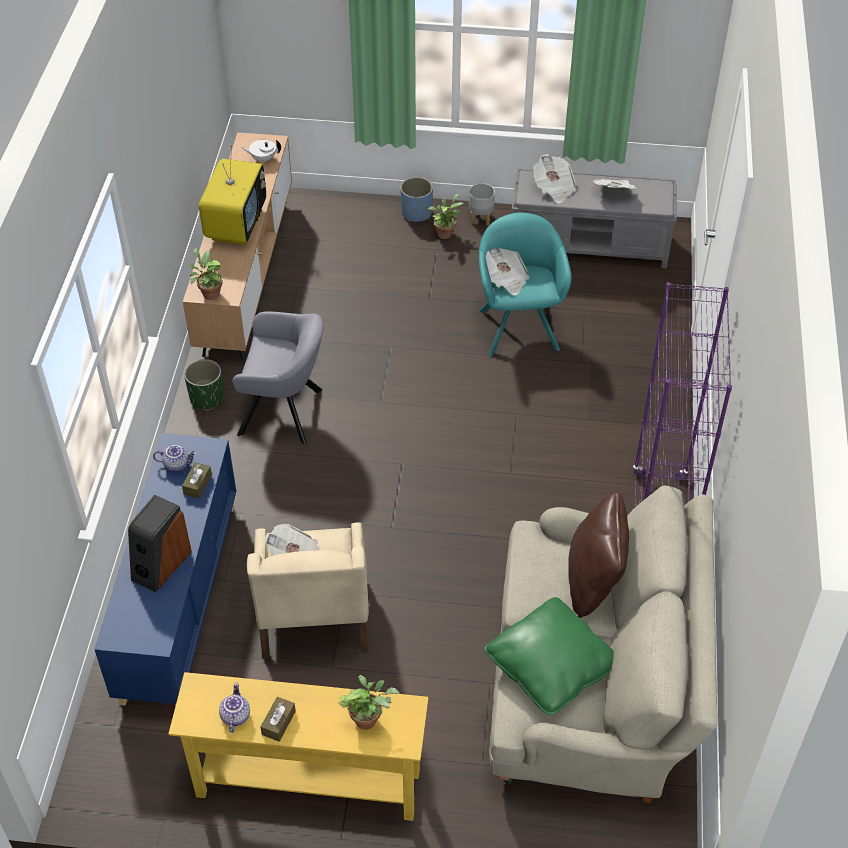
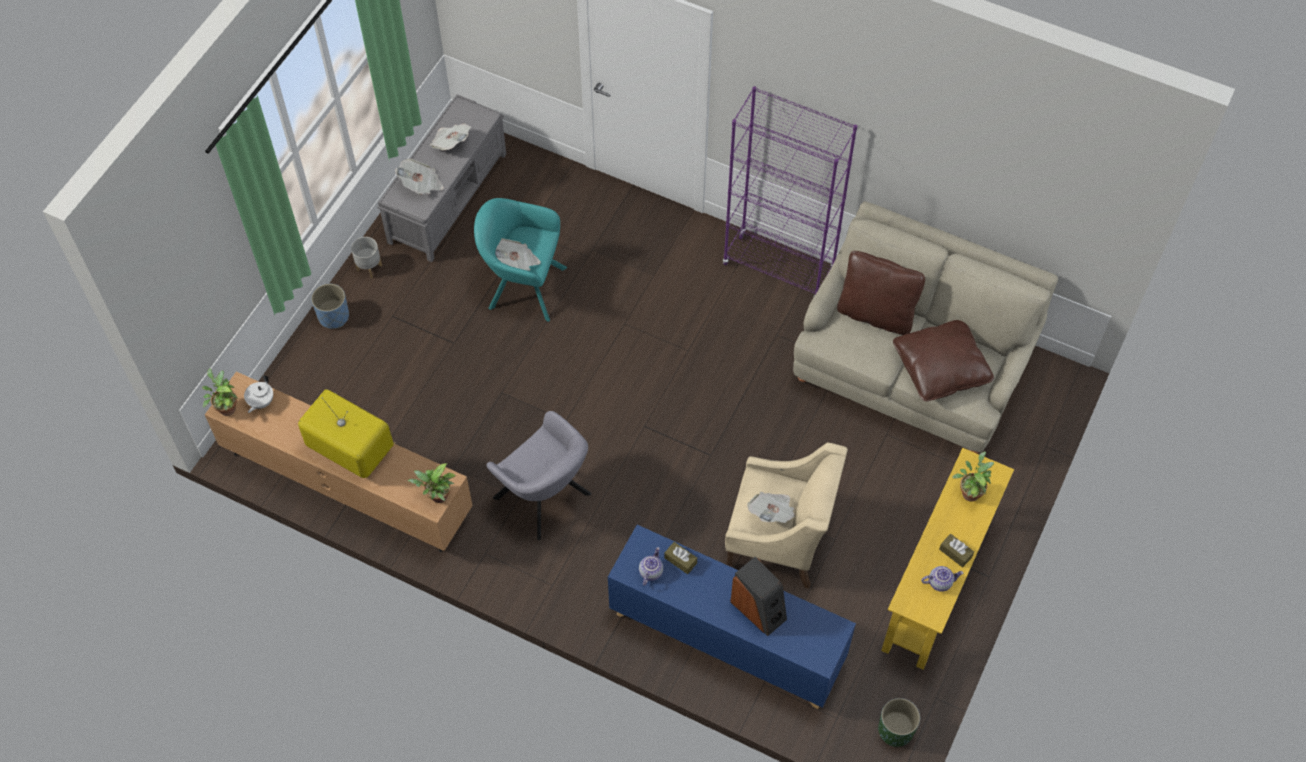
camera: 70 degrees left, 10 degrees up
green planter [184,359,224,410] -> green planter moved to [878,698,920,747]
teapot [219,682,250,733] -> teapot turned 150 degrees clockwise [921,566,963,592]
grey armchair [232,312,324,445] -> grey armchair turned 105 degrees clockwise [486,411,591,540]
potted plant [428,194,464,239] -> potted plant moved to [202,368,237,416]
green pillow [484,597,614,715] -> brown pillow [893,320,994,401]

